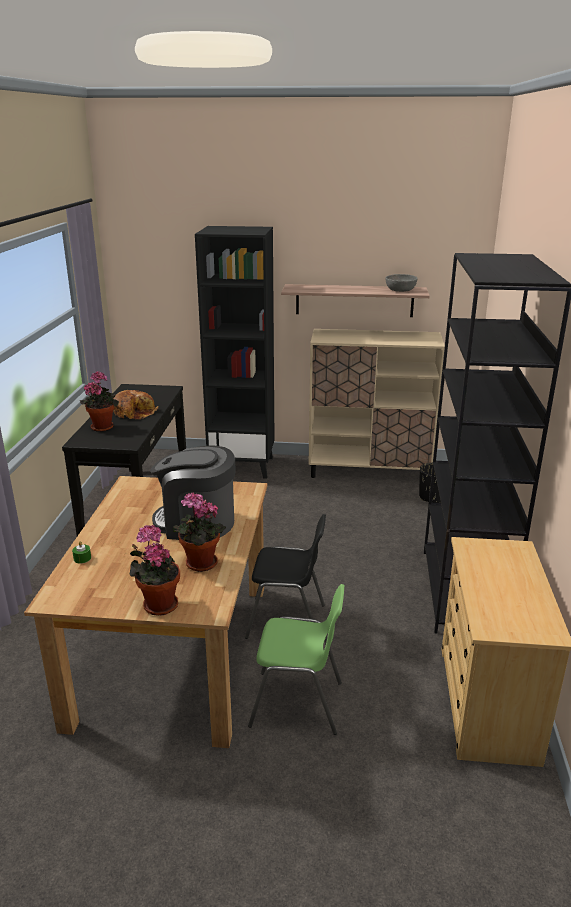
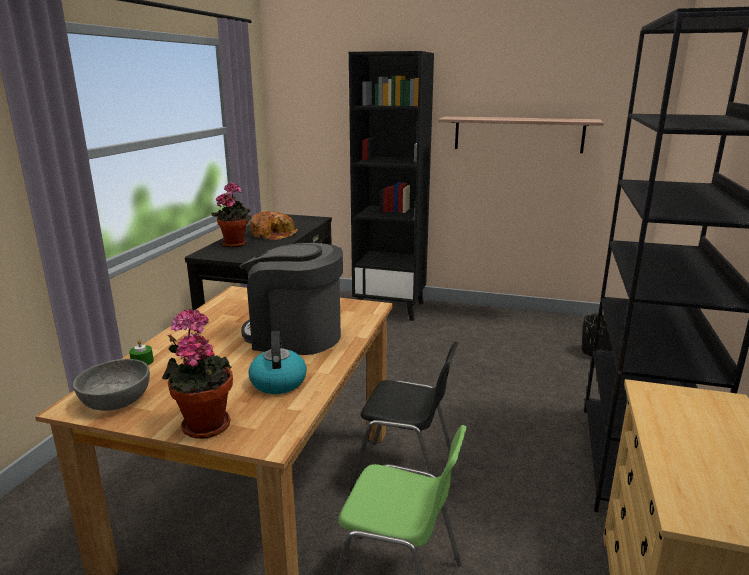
camera: 10 degrees right, 5 degrees down
potted plant [173,492,226,572] -> kettle [248,331,307,394]
beige cabinet [309,329,445,478] -> none
grey bowl [385,274,418,292] -> grey bowl moved to [73,359,150,411]

